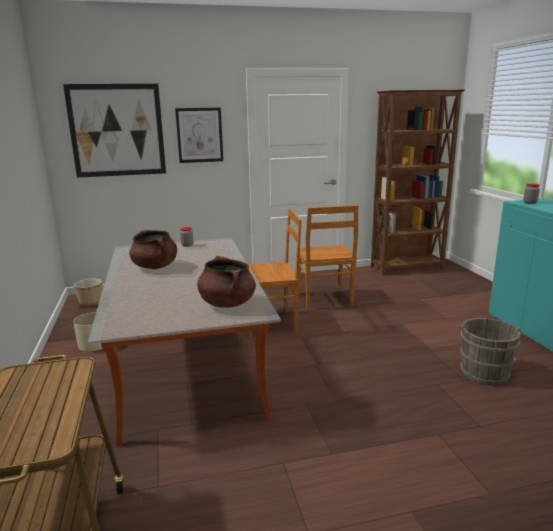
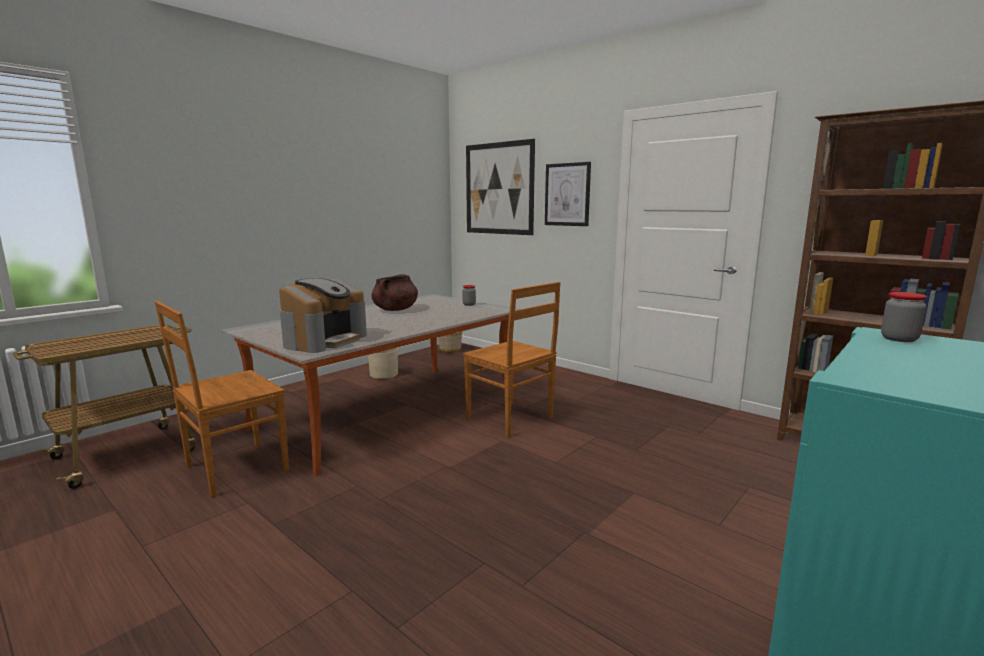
camera: 55 degrees right, 5 degrees down
brown cooking pot [197,256,256,308] -> coffee machine [279,278,367,353]
brown chair [296,205,358,310] -> brown chair moved to [155,301,289,497]
grey bucket [457,318,521,385] -> none

